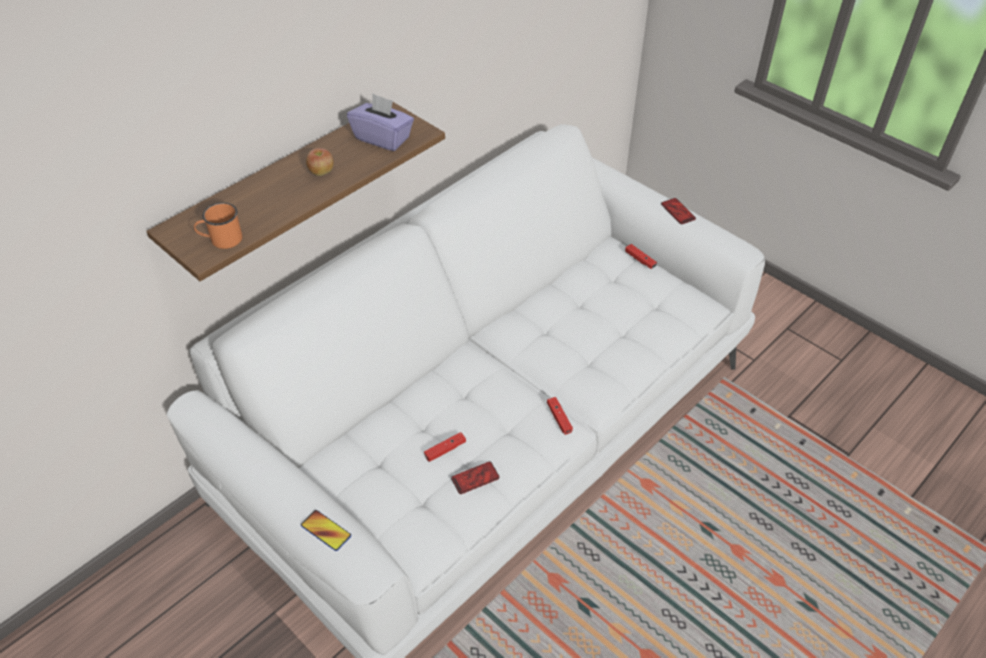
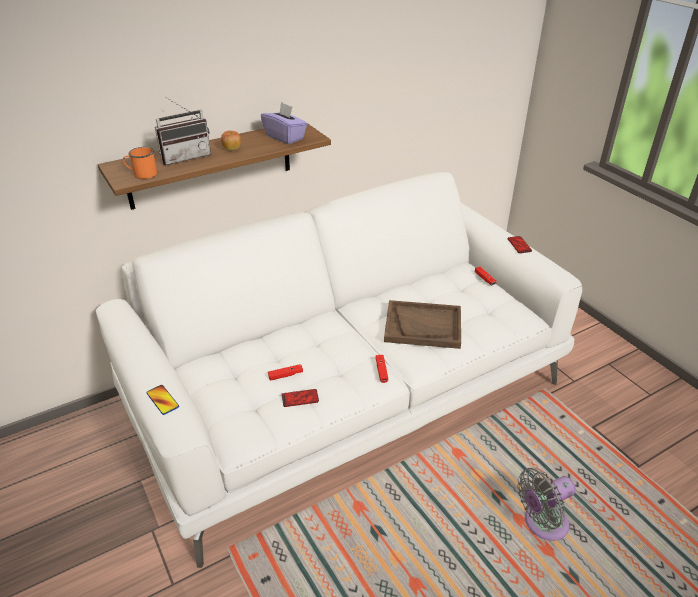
camera: 15 degrees right, 10 degrees down
none -> radio [155,97,211,165]
none -> brown tray [384,300,461,349]
none -> grey fan [517,468,576,541]

